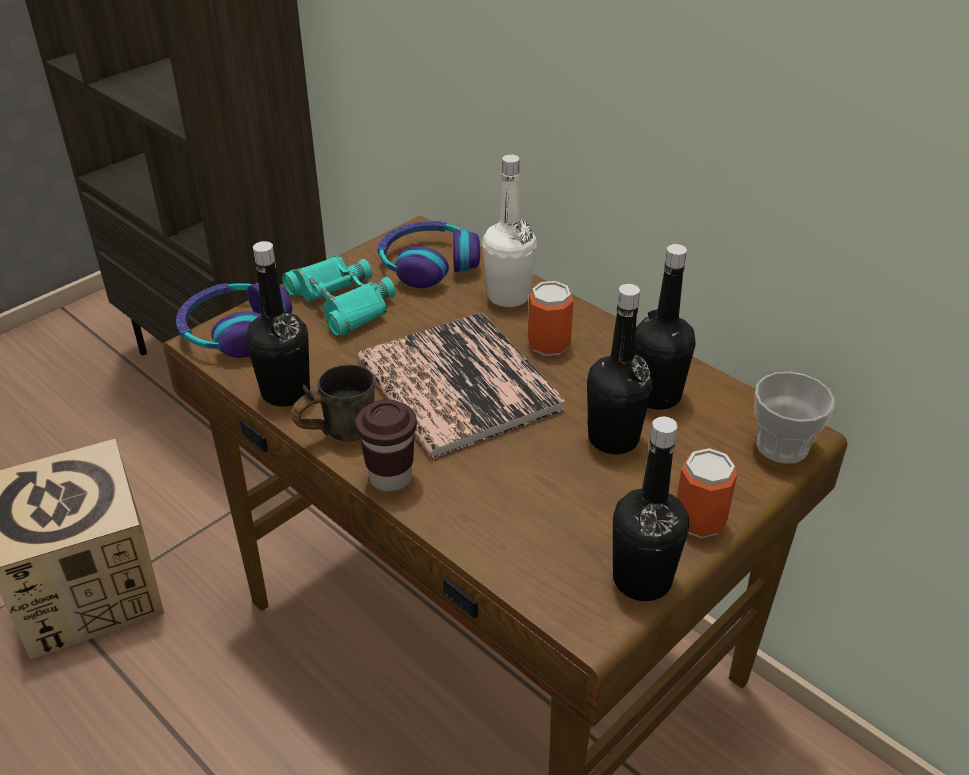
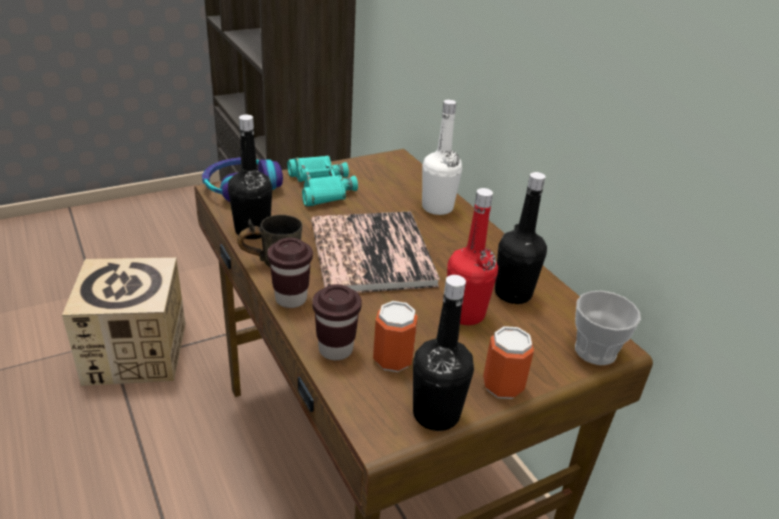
camera: 15 degrees right, 5 degrees down
headphones [378,221,480,288] -> none
can [528,281,574,356] -> can moved to [373,301,418,372]
black bottle [587,284,652,454] -> red bottle [447,188,498,325]
none -> brown cup [312,284,362,360]

